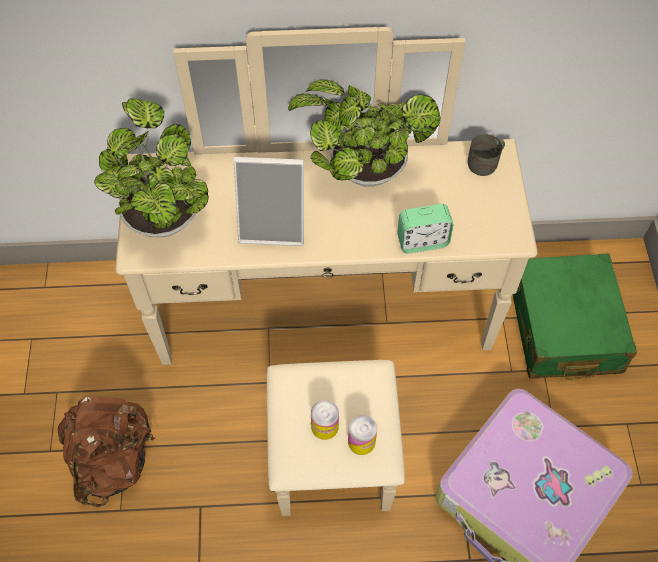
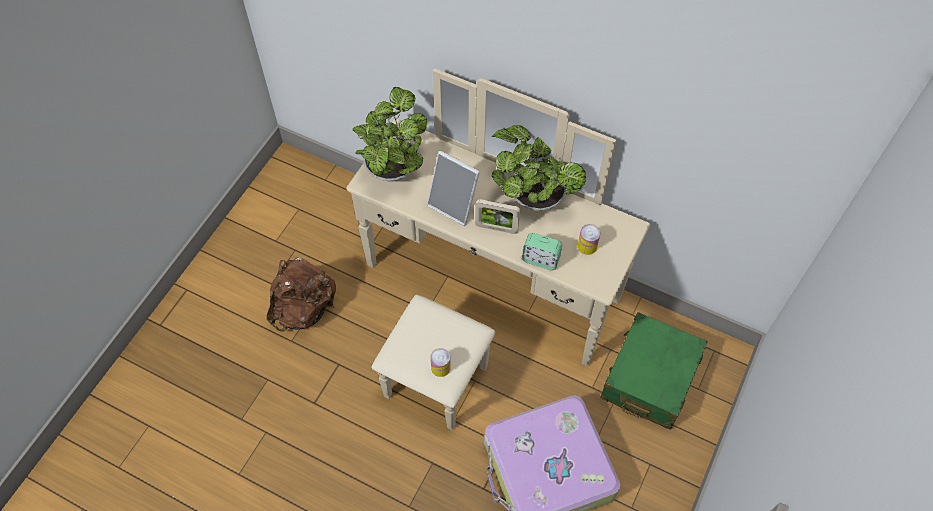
camera: 30 degrees right, 0 degrees up
can [311,400,339,440] -> can moved to [578,224,600,255]
grey mug [468,134,505,176] -> none
none -> picture frame [475,199,520,234]

